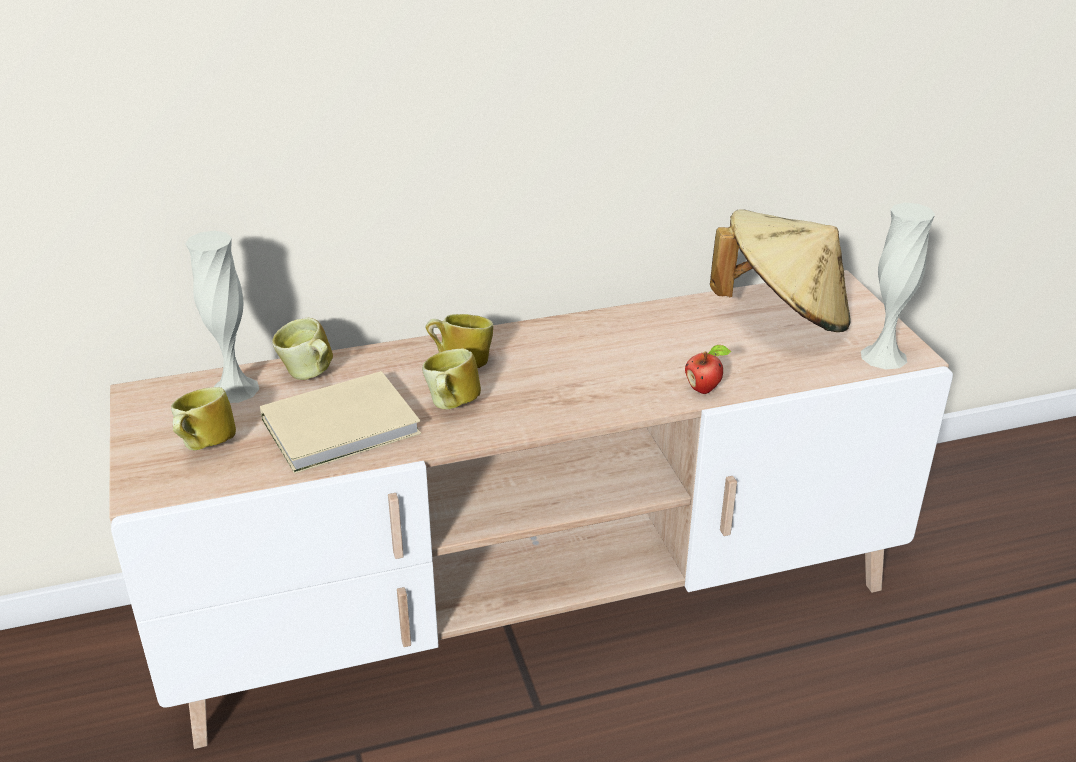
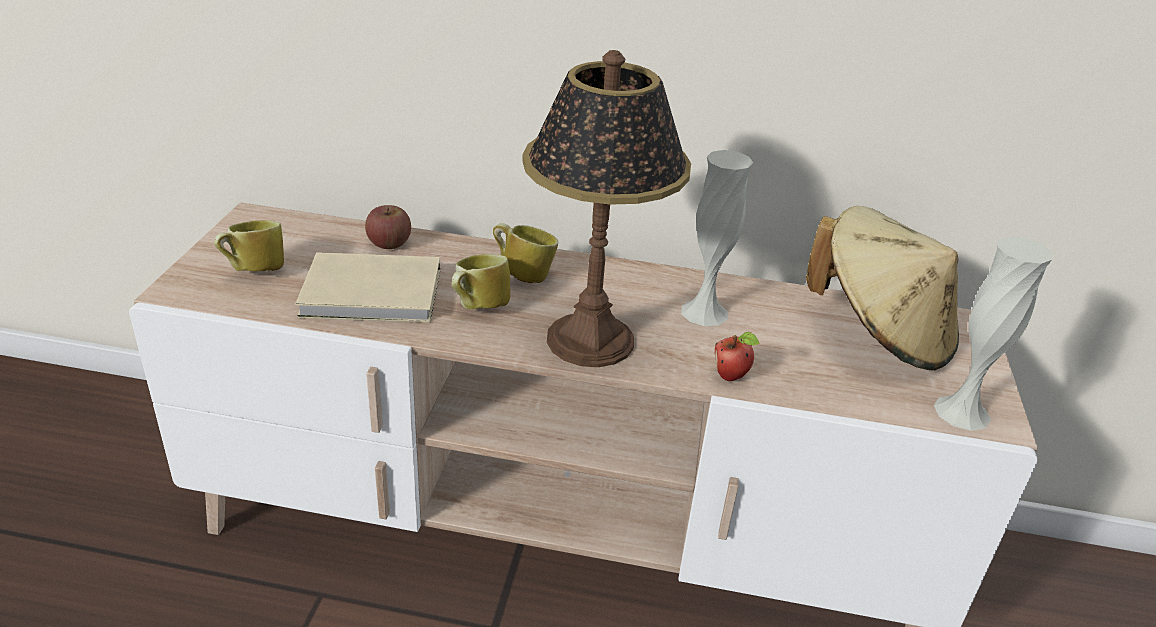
camera: 25 degrees right, 0 degrees up
white vase [186,231,259,403] -> white vase moved to [681,150,753,326]
mug [272,317,333,380] -> apple [365,205,411,249]
none -> table lamp [522,50,691,367]

